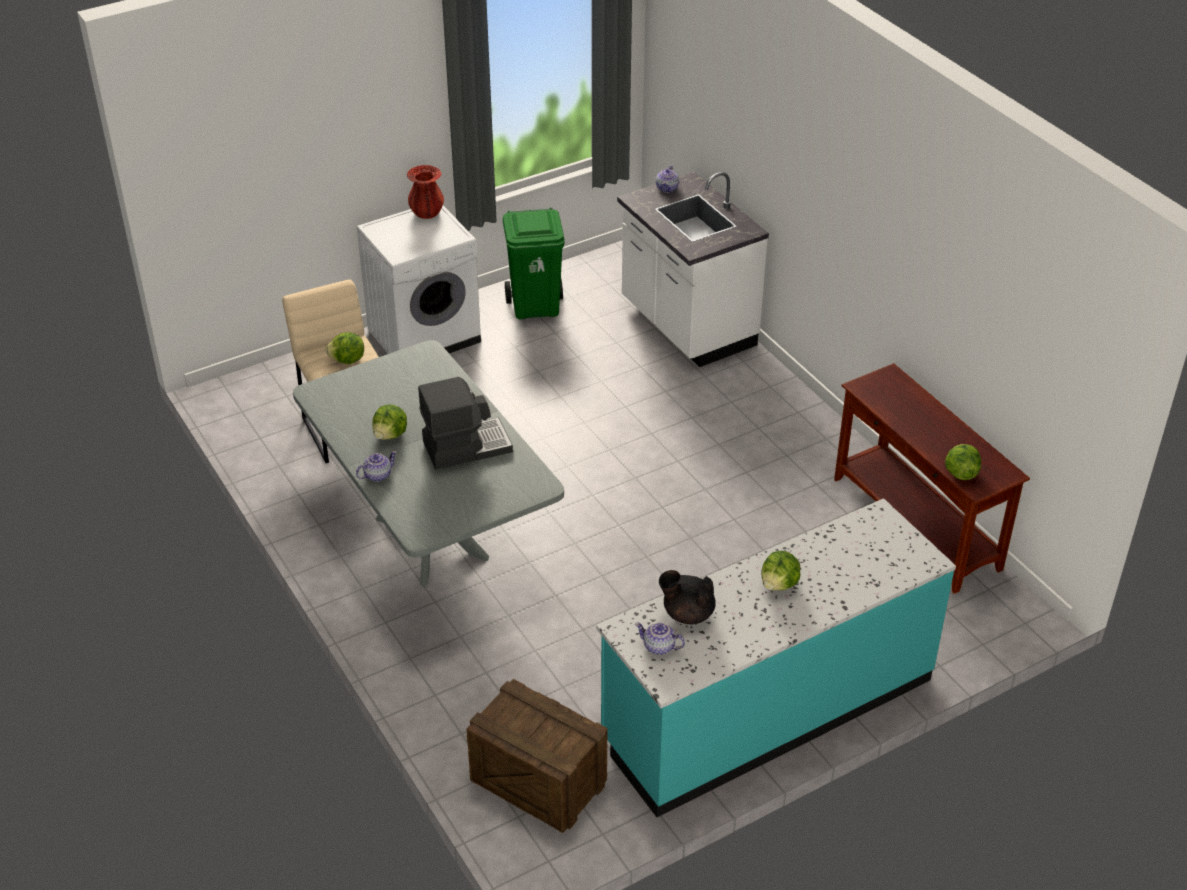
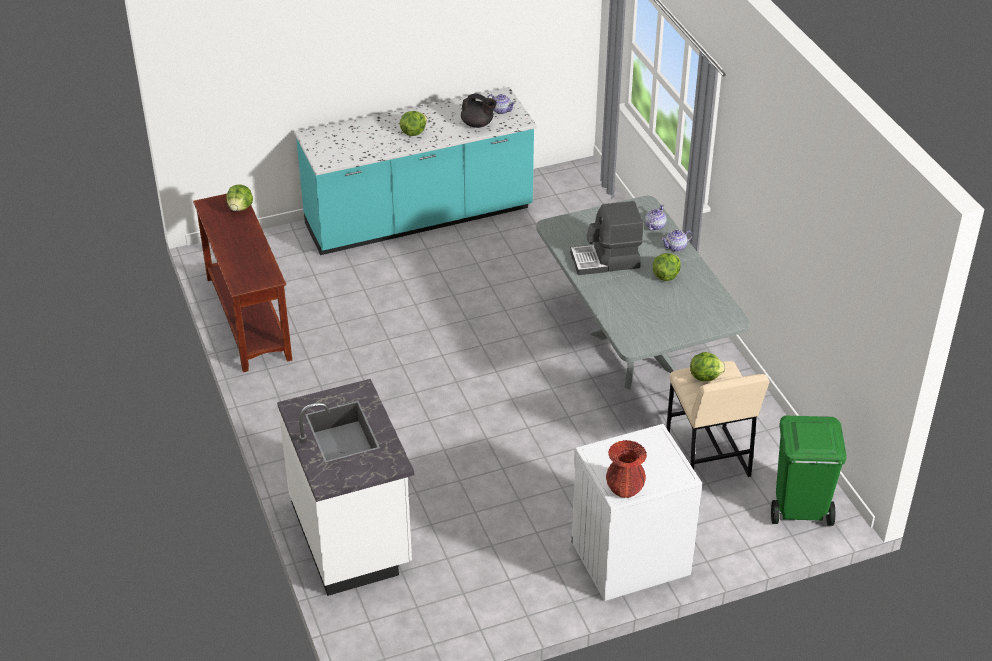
camera: 170 degrees left, 0 degrees up
crate [466,679,608,833] -> none
green trash can [503,208,565,319] -> green trash can moved to [771,416,846,526]
teapot [656,165,679,193] -> teapot moved to [645,204,667,231]

